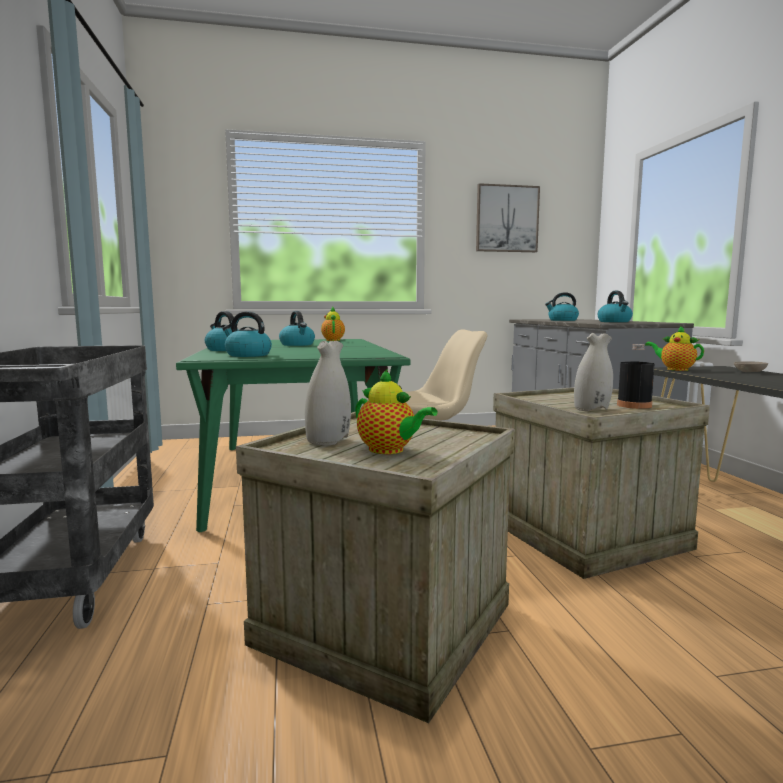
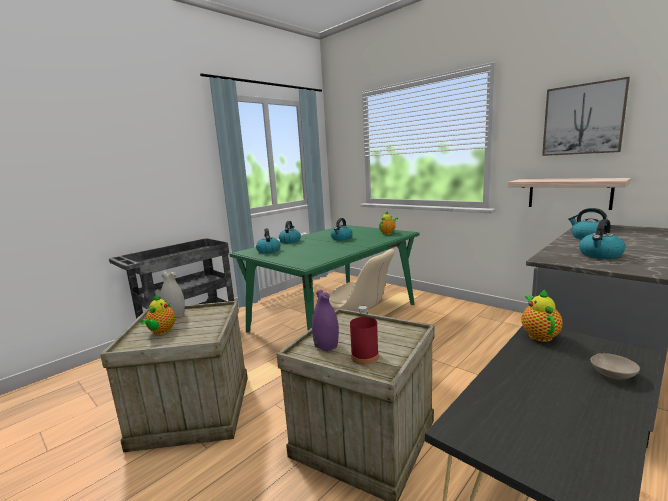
camera: 55 degrees right, 5 degrees up
white vase [574,333,613,412] -> purple vase [312,290,339,351]
black bottle [617,344,654,409] -> red bottle [350,306,379,364]
none -> shelf [508,178,631,210]

